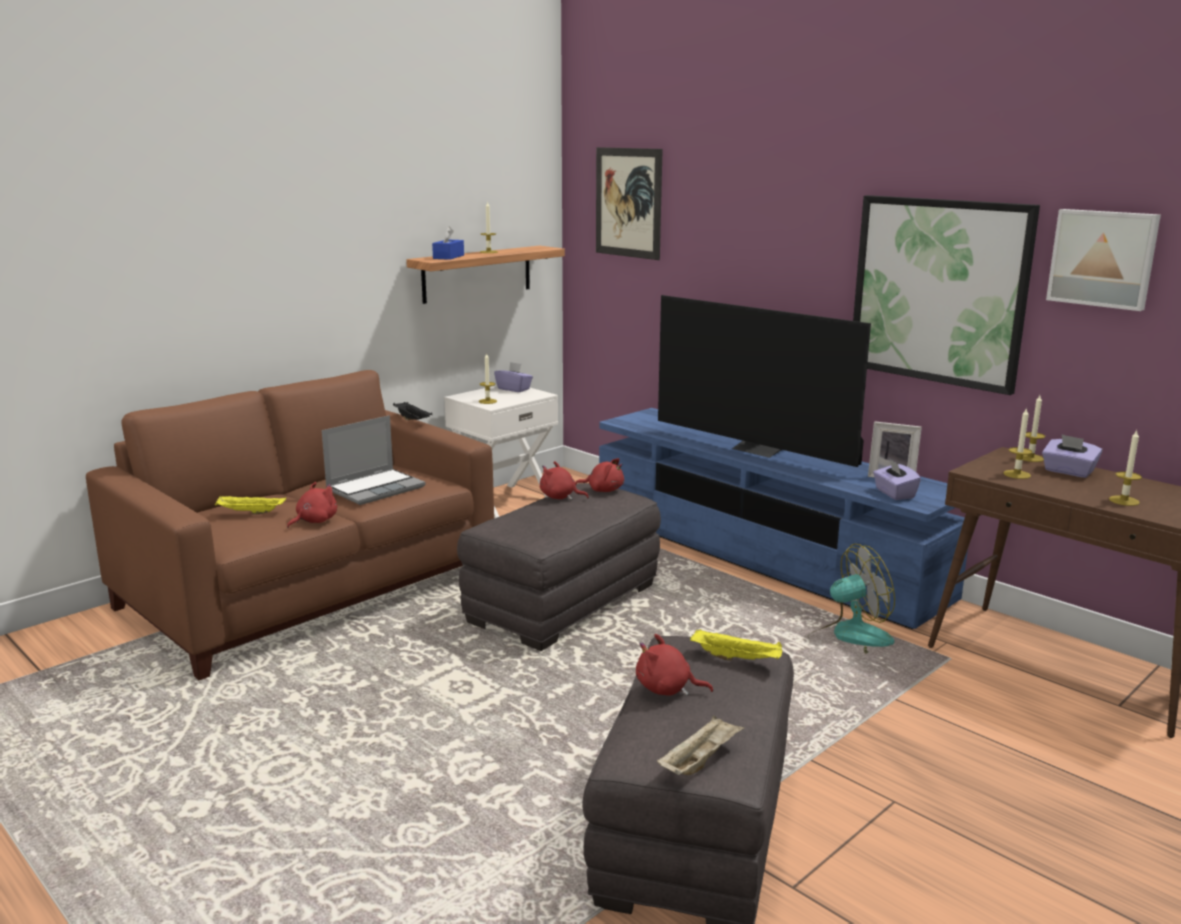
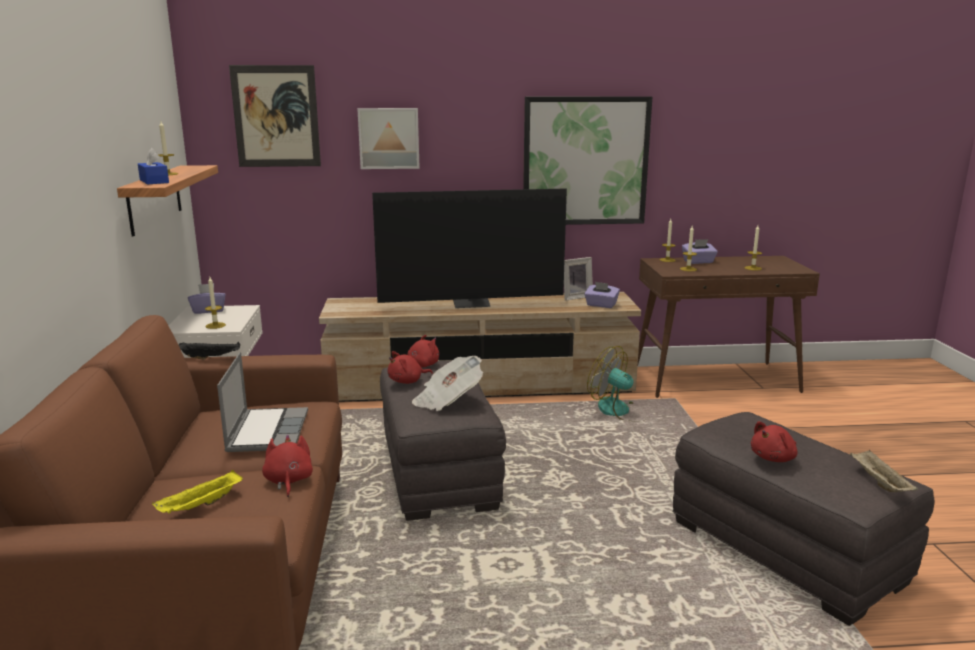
camera: 50 degrees left, 0 degrees up
blue tv stand [599,408,968,629] -> beige tv stand [319,292,641,402]
yellow tray [690,629,782,661] -> none
fan [808,544,895,654] -> fan turned 75 degrees counterclockwise [587,346,644,421]
picture [1046,209,1161,311] -> picture moved to [357,108,419,169]
none -> newspaper [412,356,483,411]

